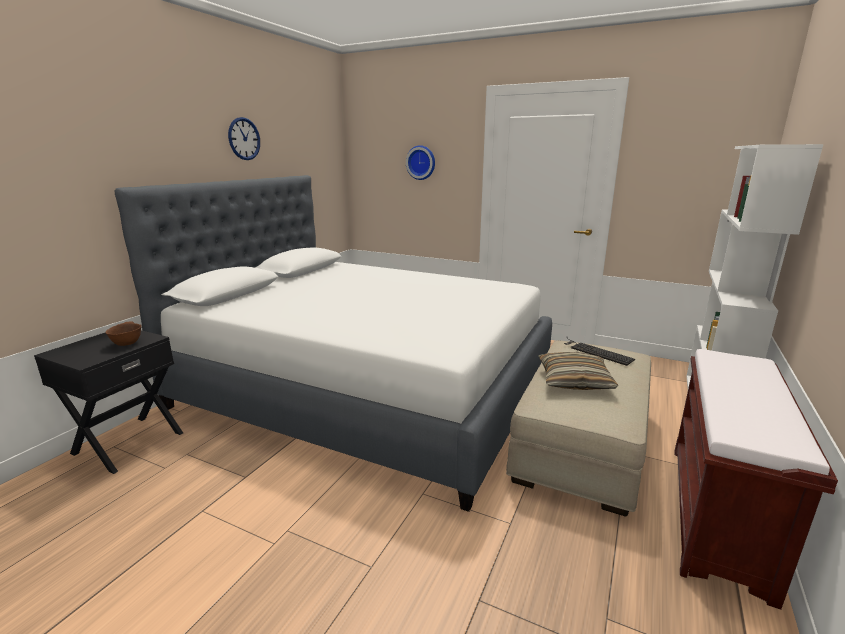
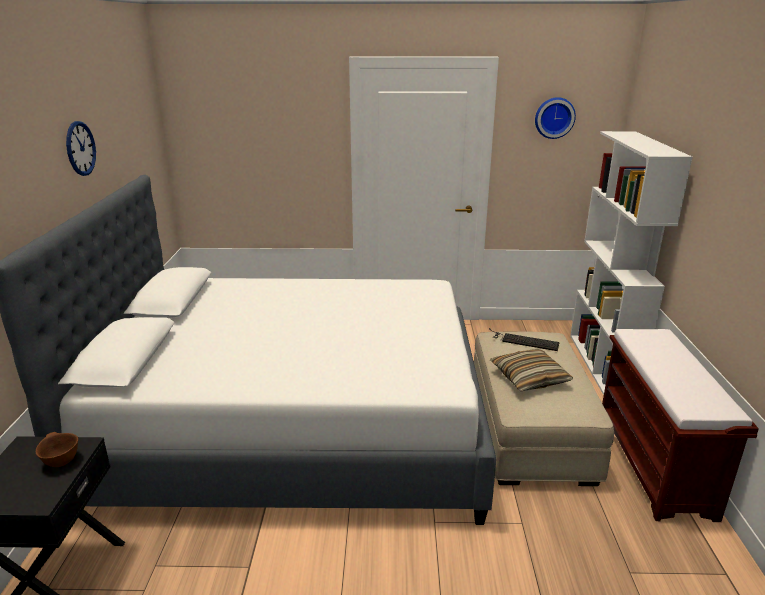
camera: 25 degrees left, 5 degrees up
wall clock [406,145,435,180] -> wall clock moved to [535,97,576,139]

